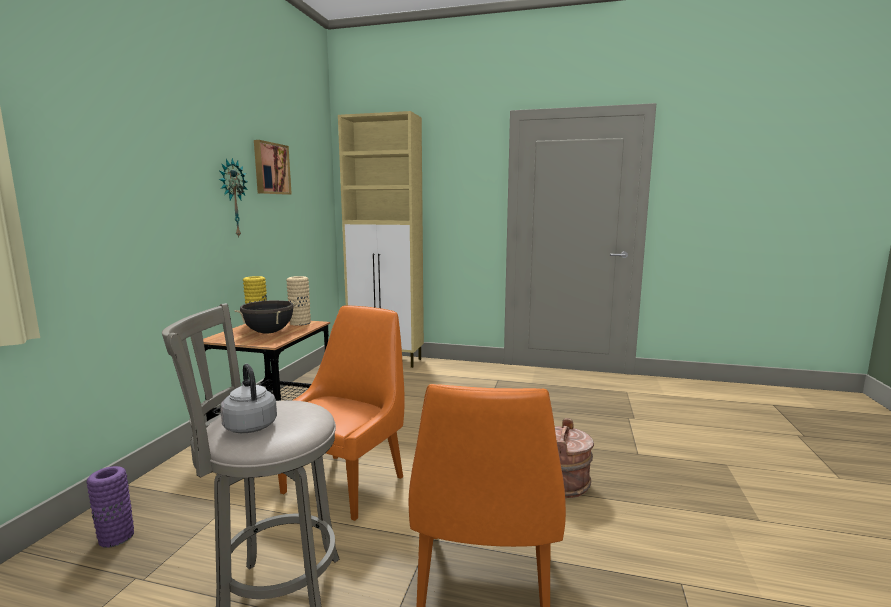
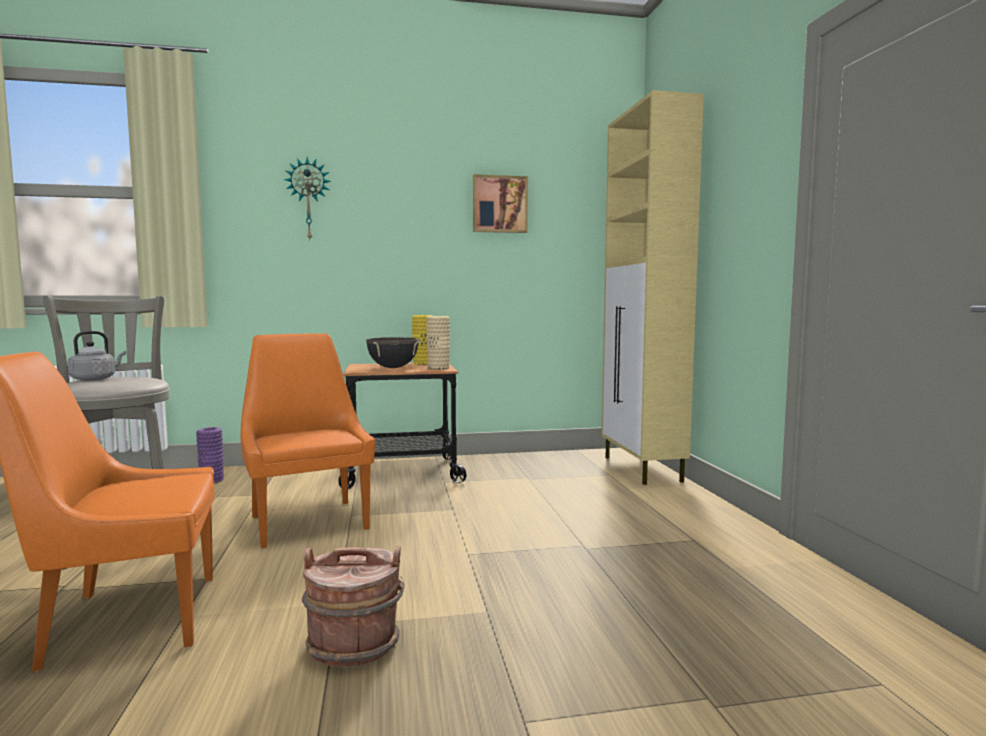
camera: 65 degrees right, 5 degrees down
wall clock [219,158,248,237] -> wall clock moved to [284,157,331,241]
orange chair [278,305,405,521] -> orange chair turned 120 degrees counterclockwise [241,333,375,548]

